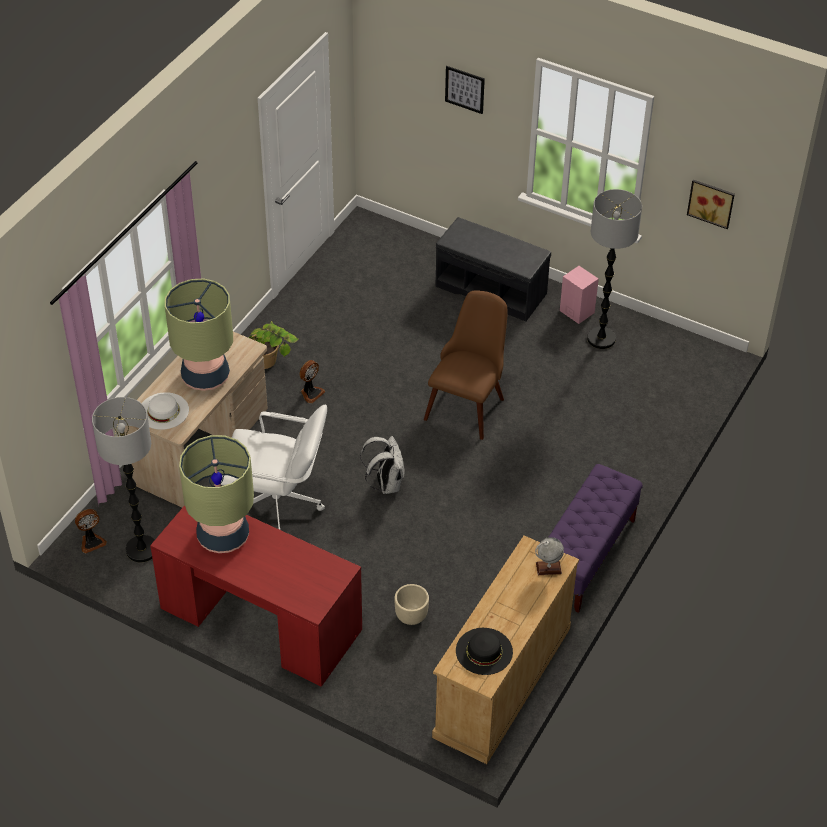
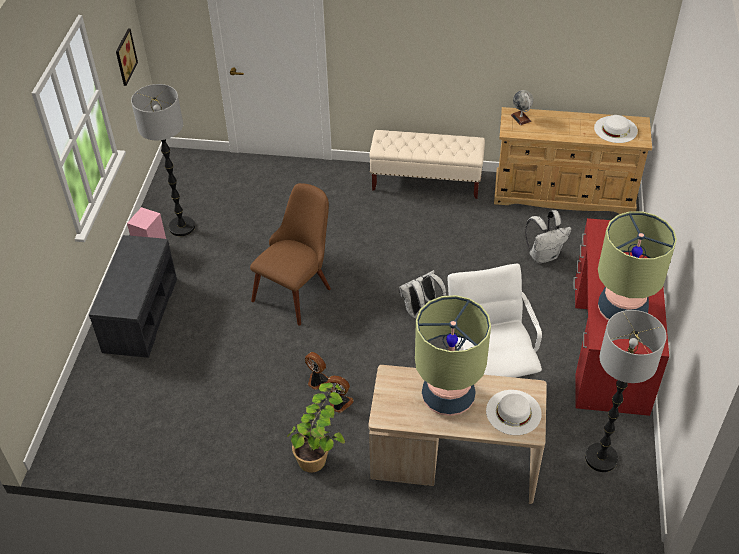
camera: 110 degrees left, 0 degrees up
fan [75,509,107,553] -> fan moved to [305,352,329,390]
beige planter [394,584,429,625] -> white backpack [525,210,571,264]
brown chair [424,291,508,440] -> brown chair turned 120 degrees clockwise [250,183,331,325]
picture [445,66,485,114] -> none
black hat [456,628,513,675] -> white hat [594,115,638,143]
purple bench [549,464,643,613] -> beige bench [369,130,485,199]

